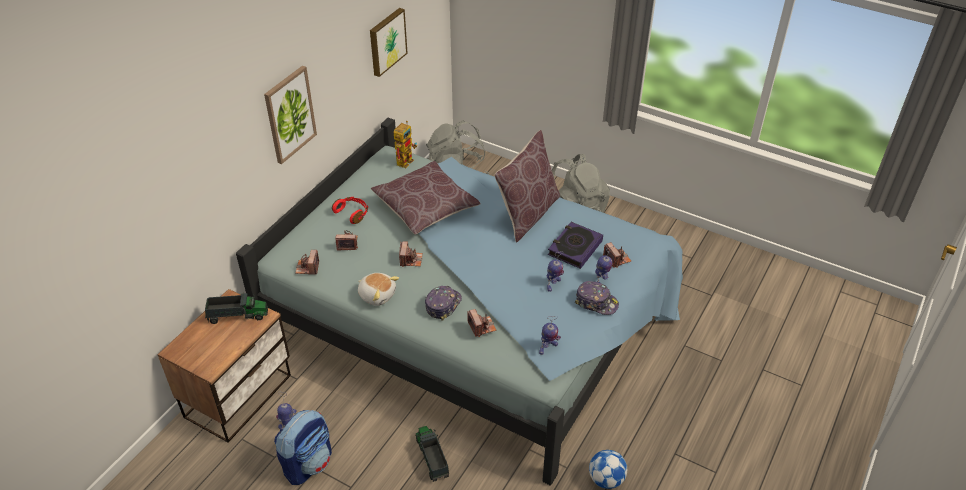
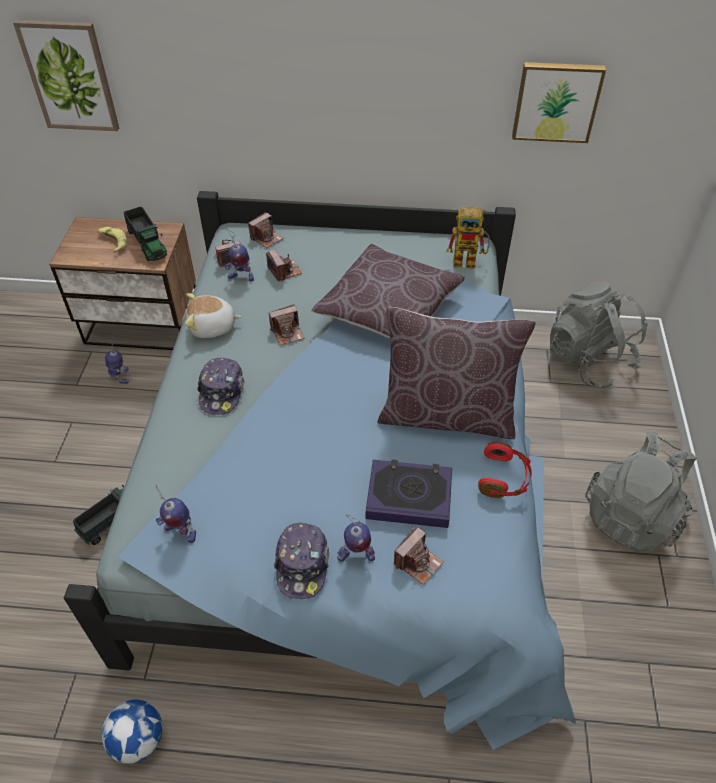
camera: 65 degrees right, 5 degrees up
picture [264,66,317,164] -> picture moved to [13,20,119,131]
backpack [274,410,332,485] -> none
red headphones [332,197,368,224] -> red headphones moved to [478,442,532,498]
plush toy [358,273,399,306] -> plush toy turned 75 degrees clockwise [185,293,242,338]
cap [425,286,462,321] -> cap turned 90 degrees clockwise [197,358,245,415]
camera [468,309,497,337] -> camera moved to [248,212,284,248]
toy robot [547,251,564,292] -> toy robot moved to [224,229,254,281]
none -> banana [98,227,128,253]

